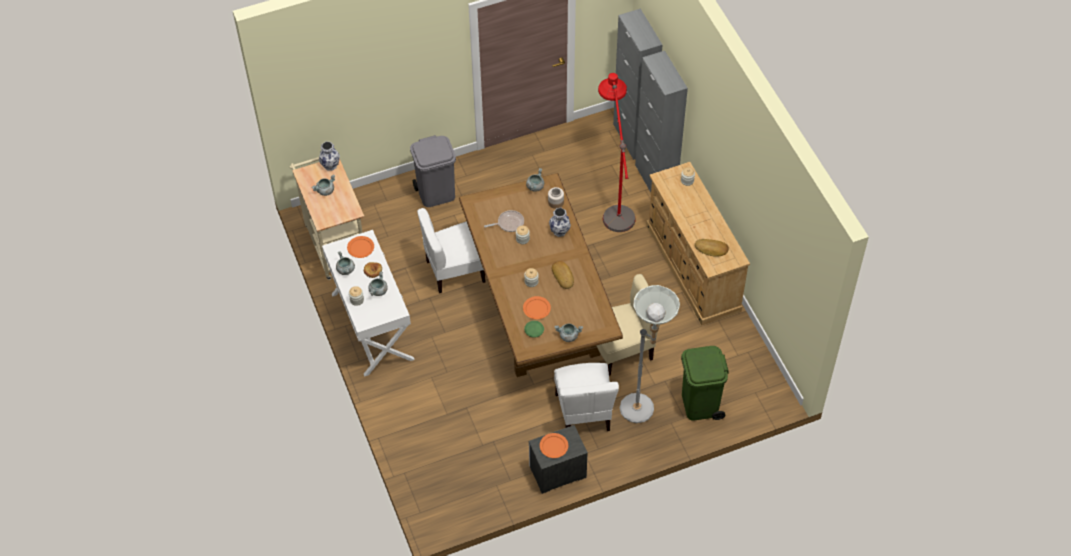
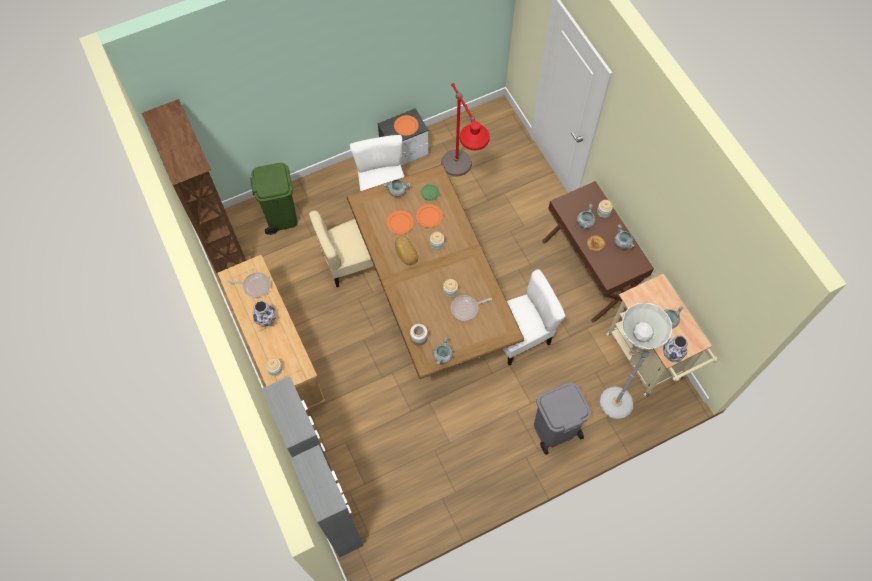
camera: 175 degrees right, 10 degrees up
white console table [322,230,415,377] -> brown console table [542,181,654,323]
orange plate [347,236,374,258] -> orange plate moved to [387,211,414,234]
vase [549,208,571,237] -> vase moved to [253,300,276,327]
red floor lamp [598,73,636,232] -> red floor lamp moved to [441,83,490,176]
grey floor lamp [620,285,680,423] -> grey floor lamp moved to [600,303,672,419]
bread [695,239,729,257] -> frying pan [228,272,270,298]
none -> brown bookcase [142,99,246,281]

